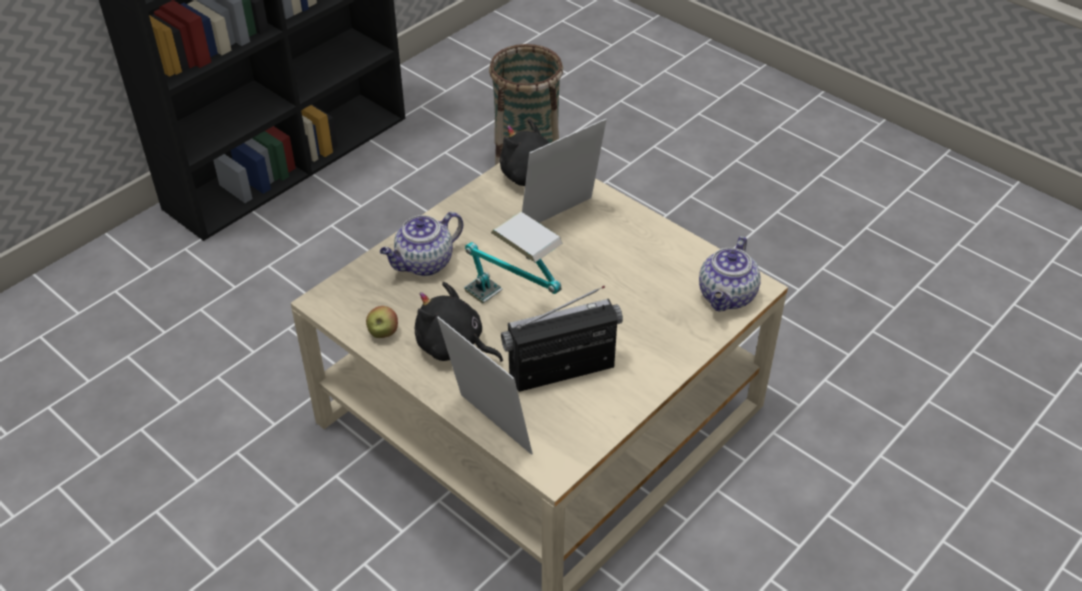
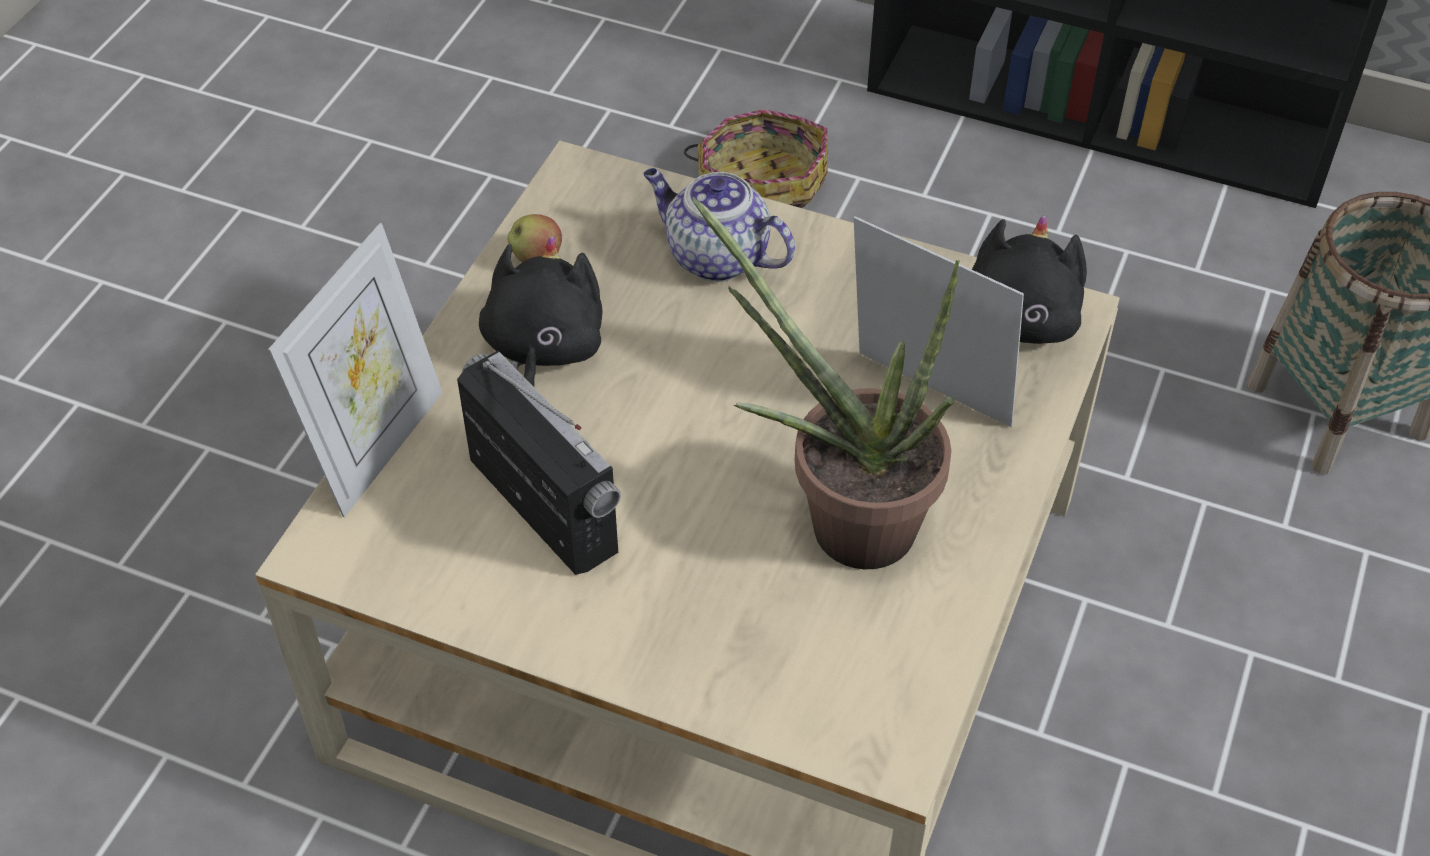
camera: 70 degrees right, 5 degrees up
table lamp [464,211,562,304] -> none
teapot [699,236,761,312] -> none
none -> basket [684,109,828,208]
none -> potted plant [692,197,960,569]

